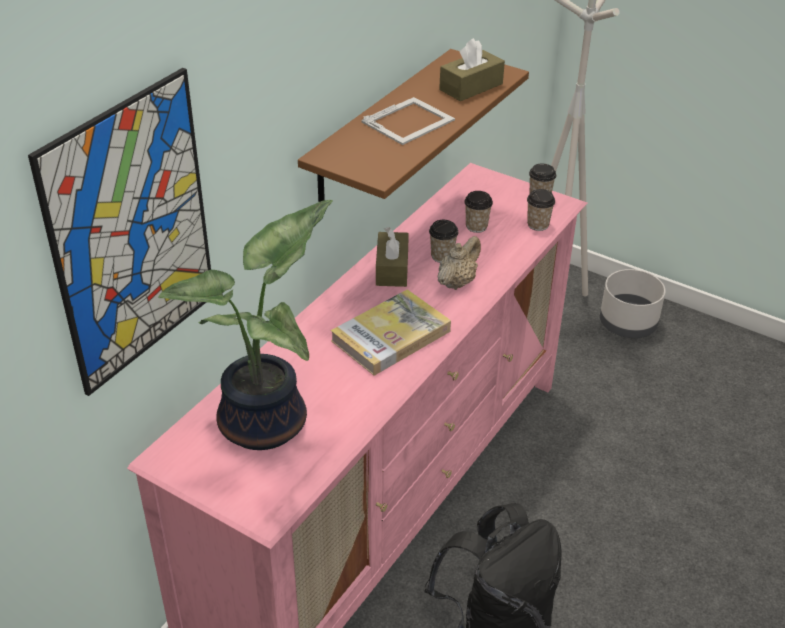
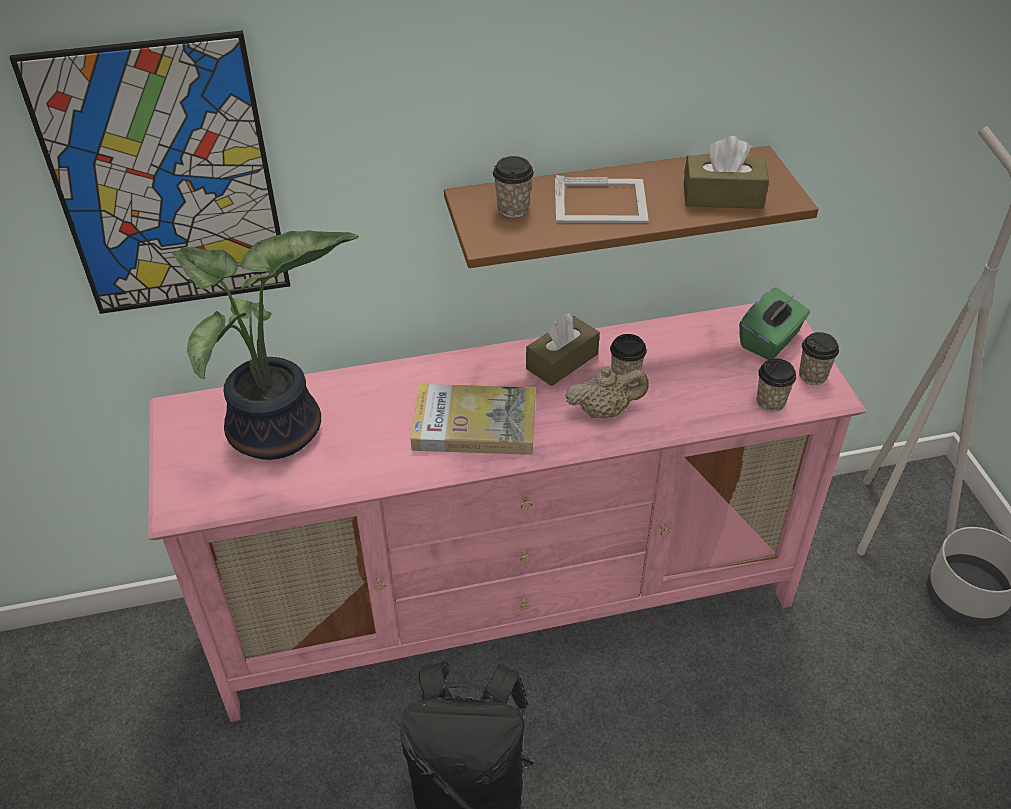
camera: 45 degrees right, 5 degrees up
cup [464,191,493,233] -> cup moved to [493,156,534,218]
none -> green tissue box [739,287,810,360]

